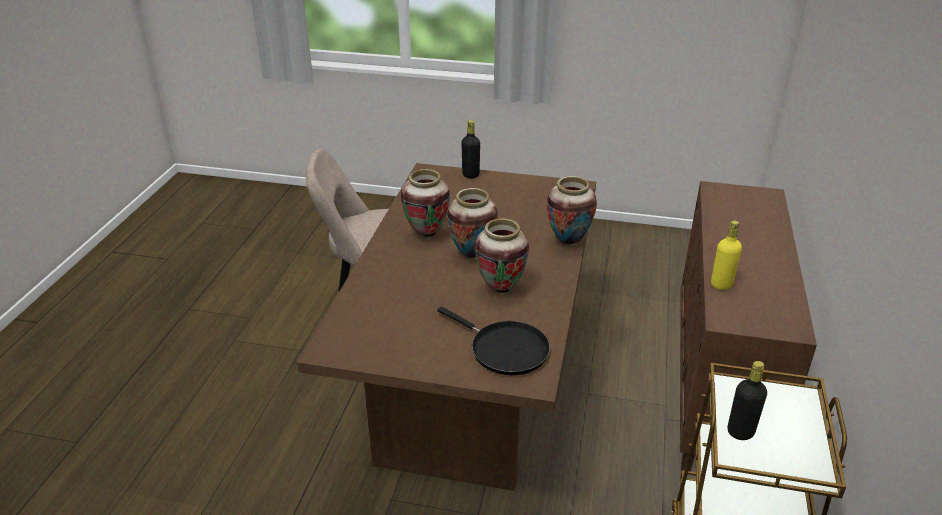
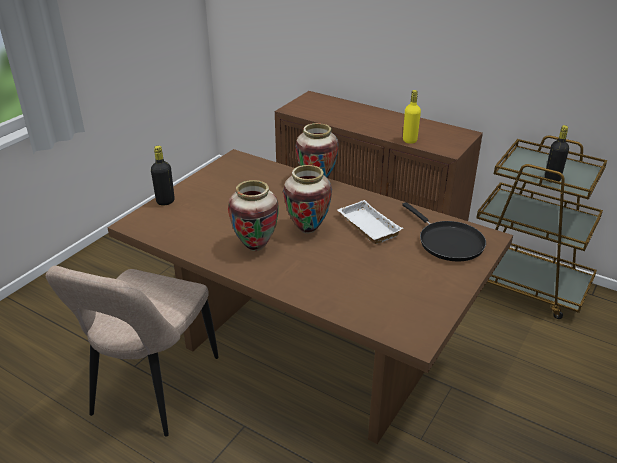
camera: 70 degrees left, 0 degrees up
black frying pan [437,306,550,375] -> black frying pan turned 90 degrees clockwise [402,202,486,262]
vase [475,218,529,294] -> white tray [337,200,403,244]

